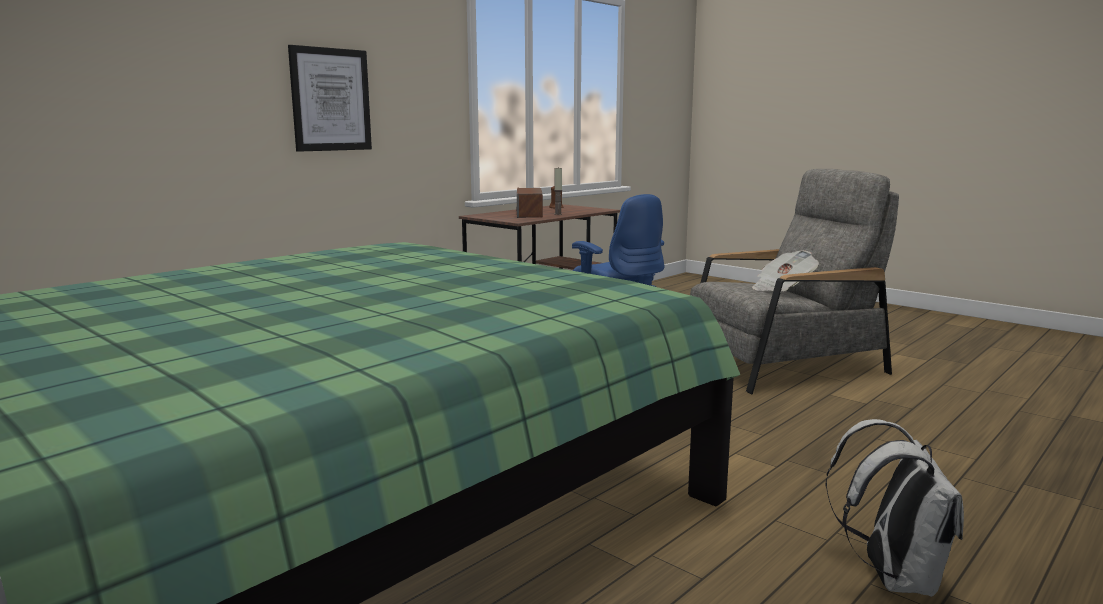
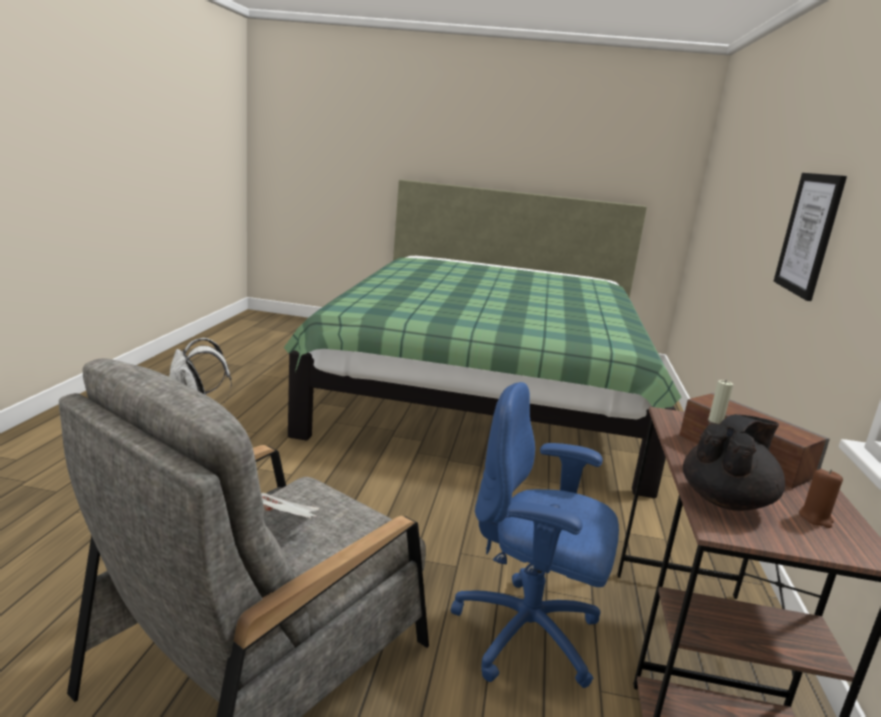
camera: 145 degrees right, 5 degrees up
none -> black teapot [683,414,785,511]

